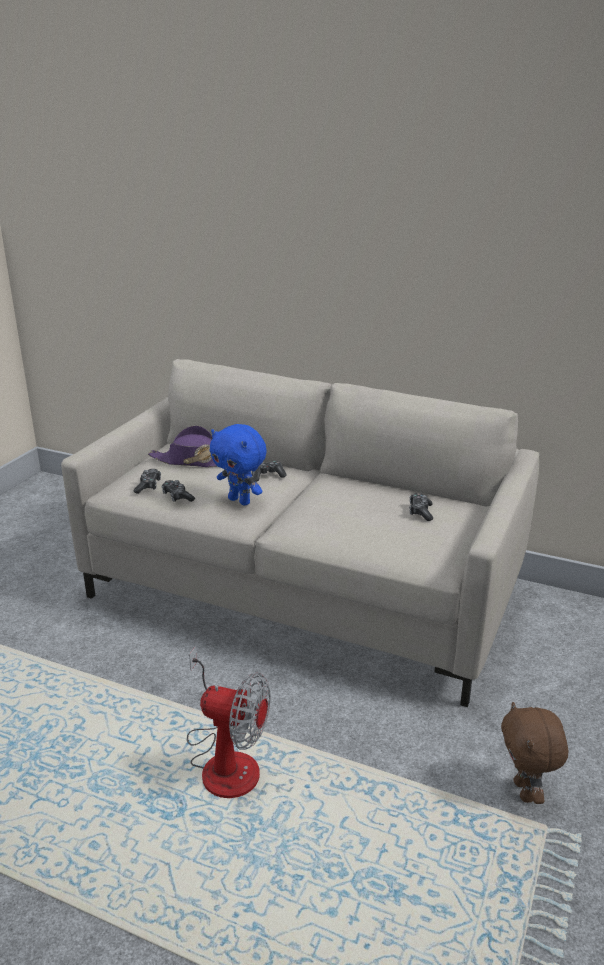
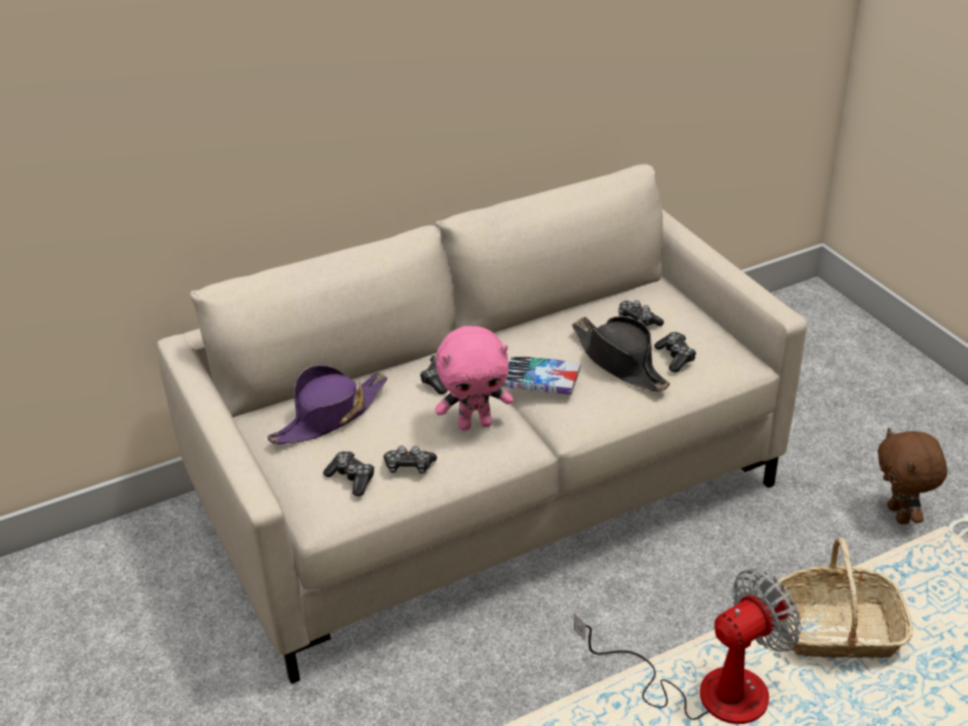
camera: 50 degrees left, 10 degrees up
blue plush toy [209,424,267,506] -> pink plush toy [435,326,513,431]
brown plush toy [501,702,568,804] -> brown plush toy turned 45 degrees clockwise [878,428,947,524]
none -> book [501,356,581,395]
none -> black hat [572,316,670,392]
none -> game controller [654,332,696,372]
none -> basket [777,537,913,658]

